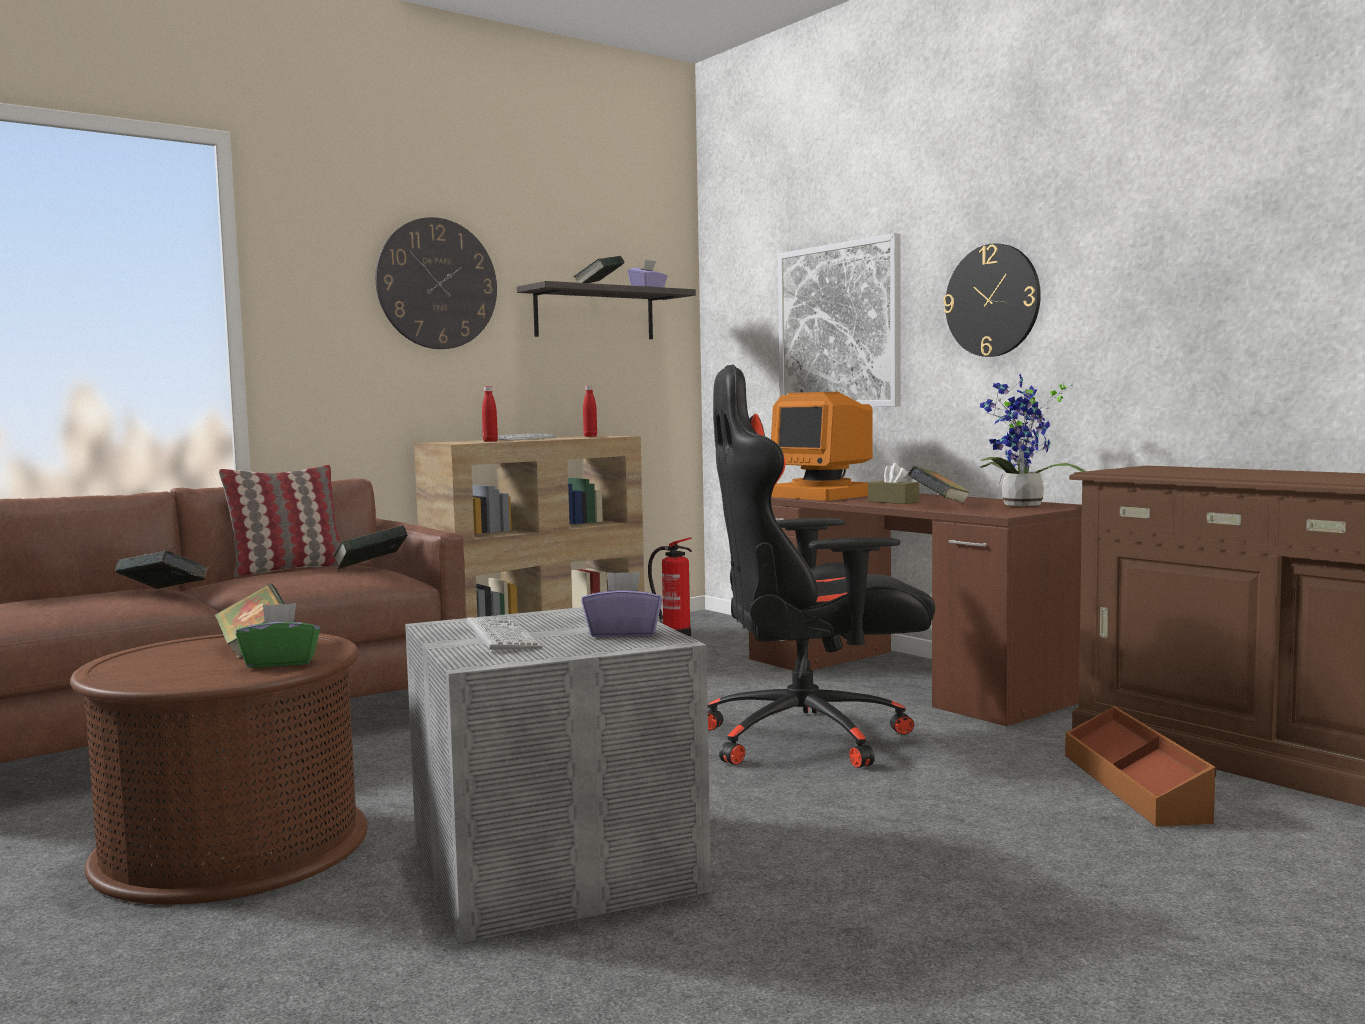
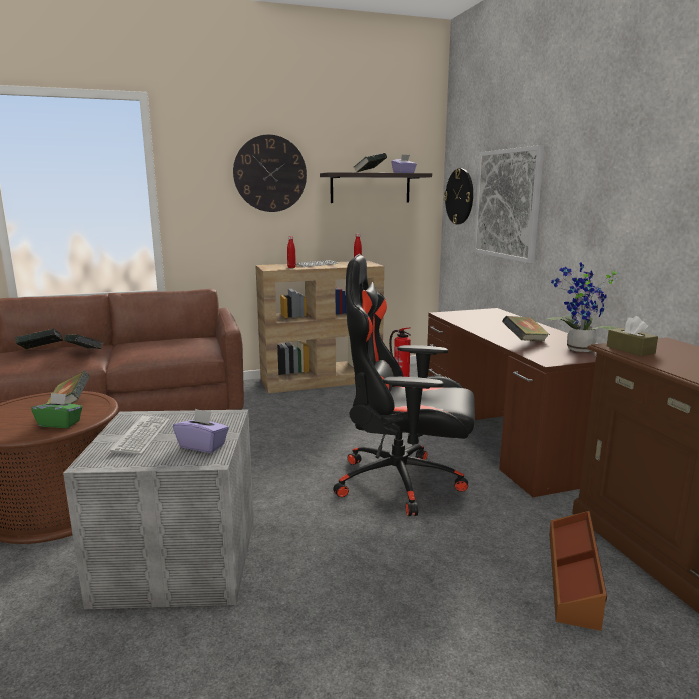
camera: 20 degrees right, 10 degrees up
pillow [219,465,340,577] -> none
book [333,525,407,569] -> book moved to [15,329,63,349]
monitor [771,392,873,501] -> none
brown tissue box [868,463,919,504] -> brown tissue box moved to [607,316,658,356]
wall clock [943,244,1041,357] -> wall clock moved to [444,168,473,224]

